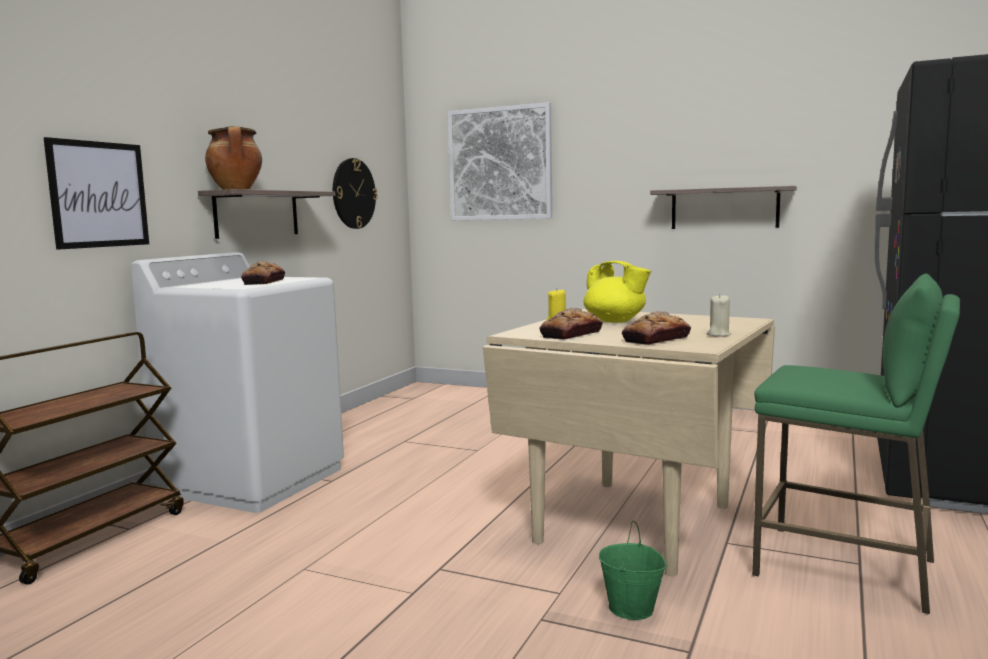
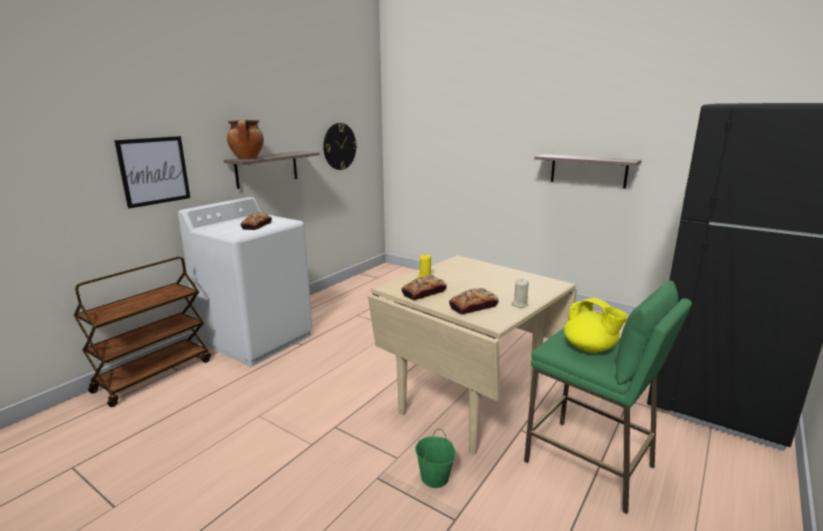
camera: 10 degrees right, 10 degrees up
picture [448,102,552,220] -> none
yellow teapot [584,261,651,323] -> yellow teapot moved to [564,298,628,353]

